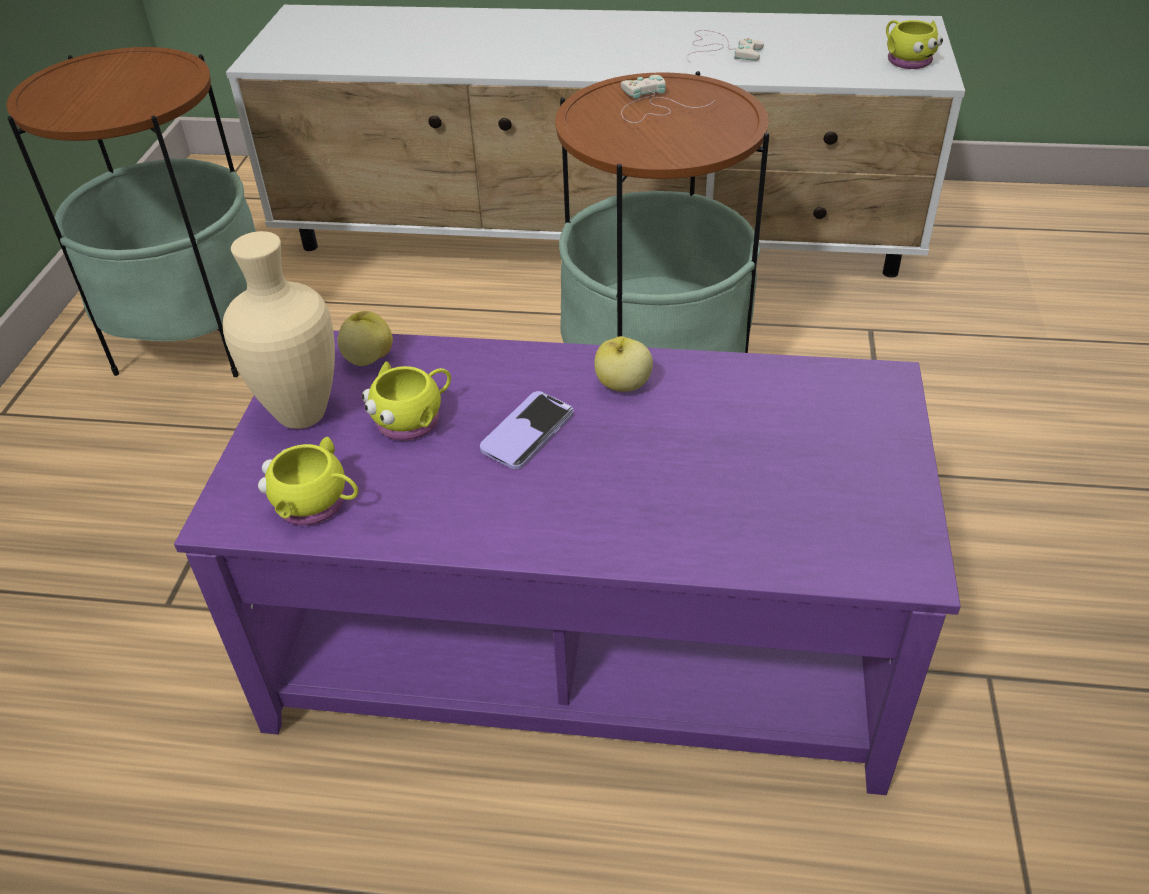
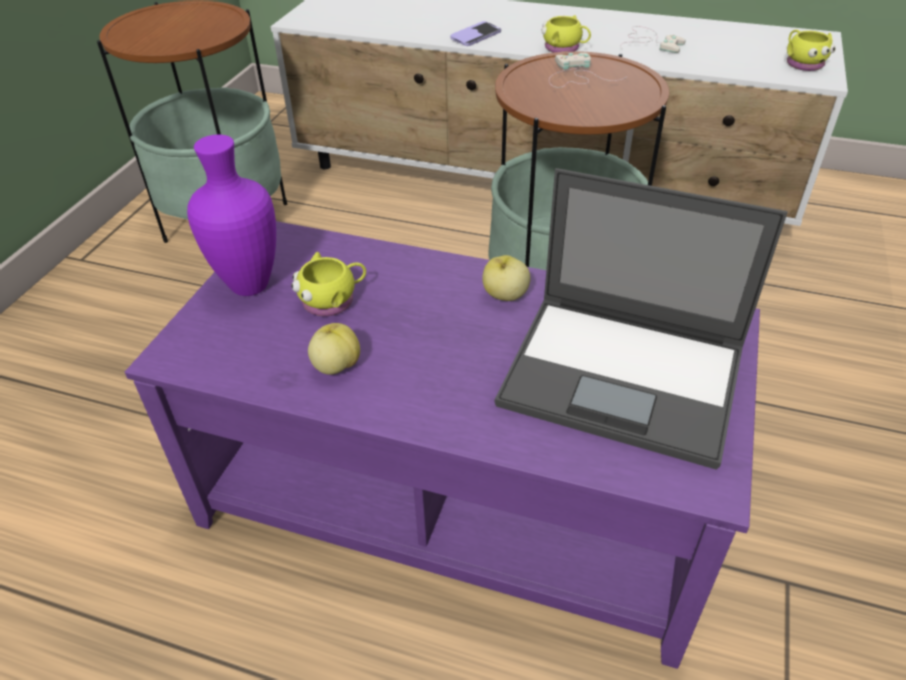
camera: 10 degrees right, 0 degrees up
beige vase [223,231,335,429] -> purple vase [187,135,276,296]
yellow mug [258,437,358,525] -> yellow mug moved to [541,15,591,53]
apple [338,311,393,366] -> apple moved to [308,323,360,374]
phone [480,391,574,470] -> phone moved to [450,21,501,46]
none -> laptop [495,168,788,470]

